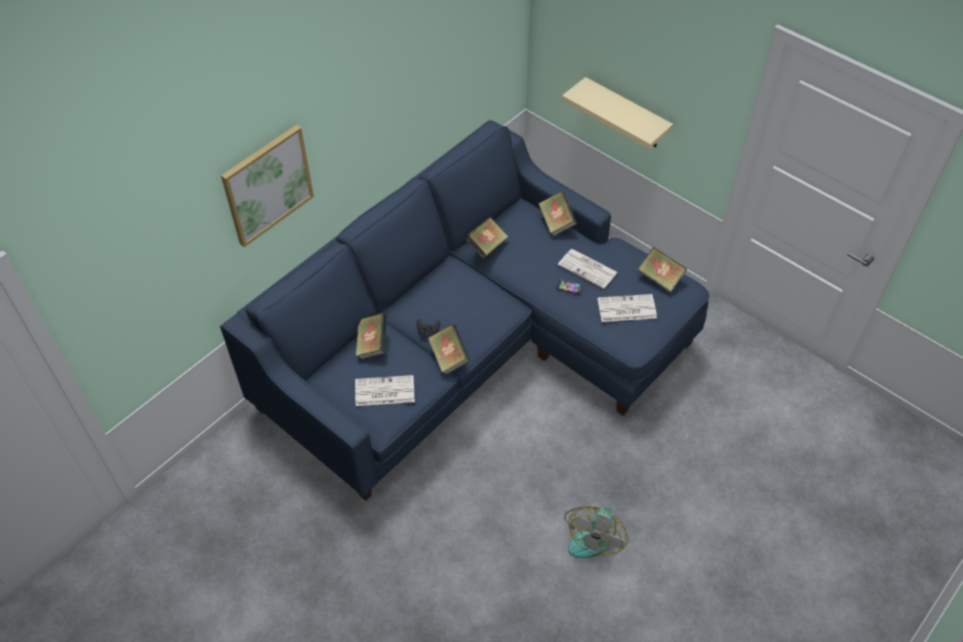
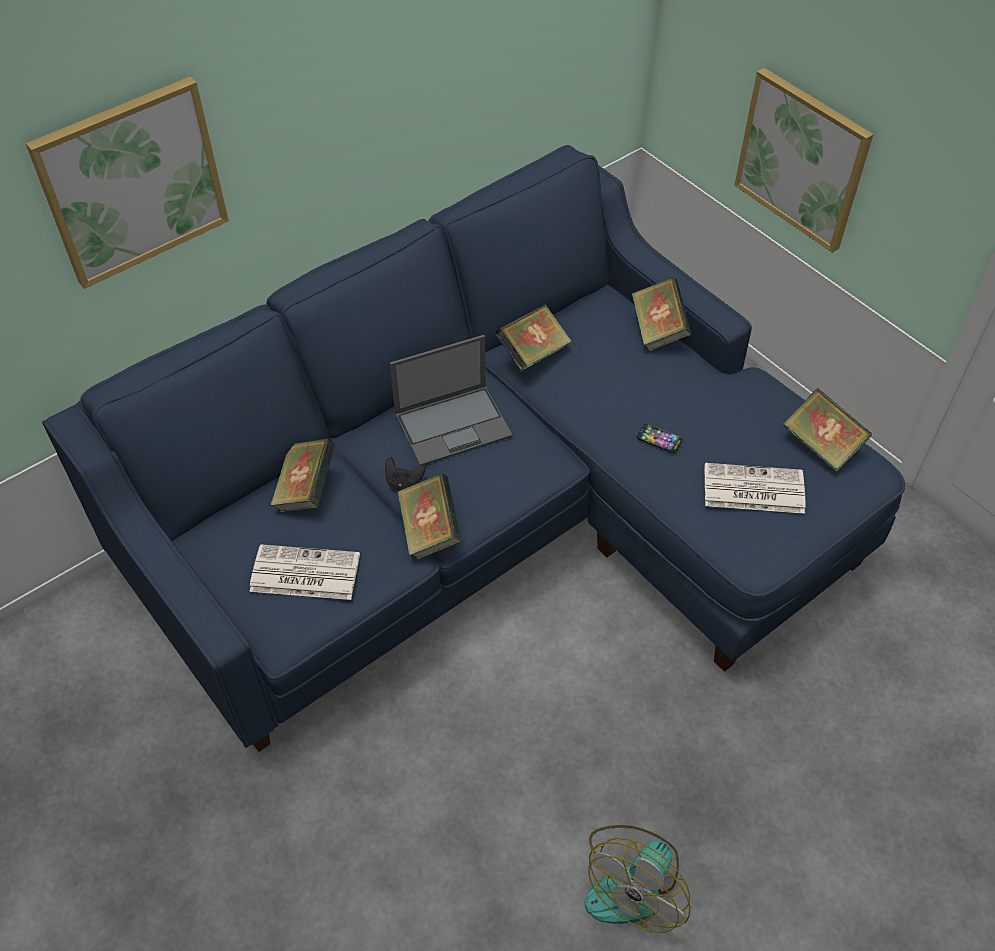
camera: 10 degrees right, 0 degrees up
newspaper [558,249,618,289] -> none
beige shelf [562,77,673,149] -> picture [734,68,873,253]
none -> laptop [390,335,513,465]

